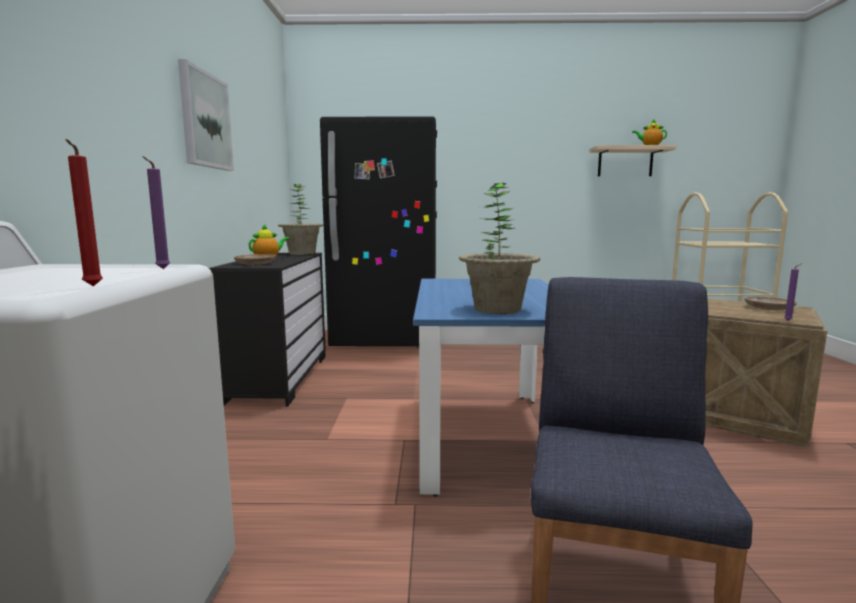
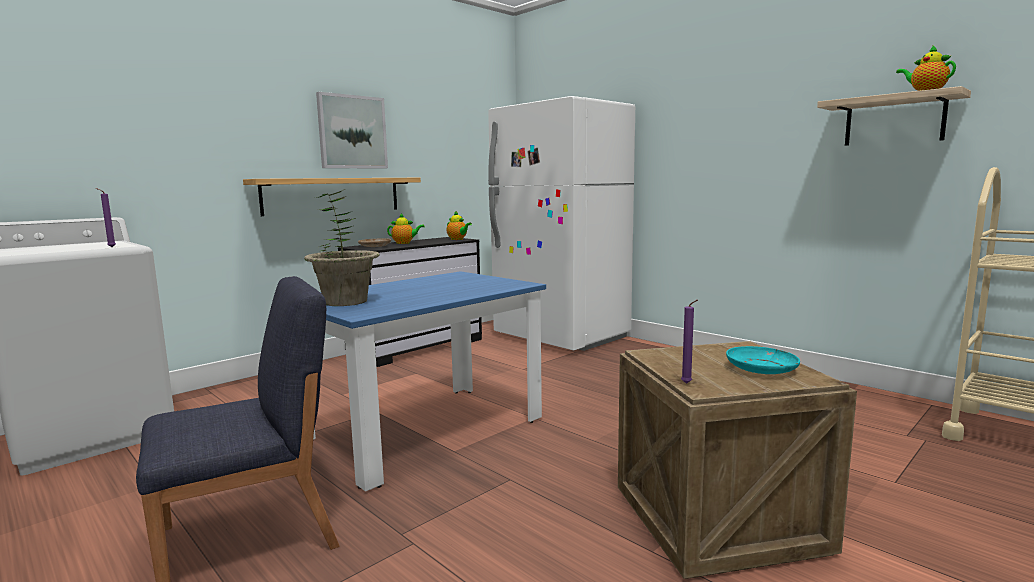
camera: 45 degrees right, 0 degrees up
red candle [65,139,103,286] -> none
potted plant [278,184,323,255] -> teapot [447,210,472,240]
black fridge [320,116,437,346] -> white fridge [488,96,635,351]
beige plate [745,296,797,310] -> turquoise plate [726,346,800,374]
none -> shelf [243,178,421,216]

